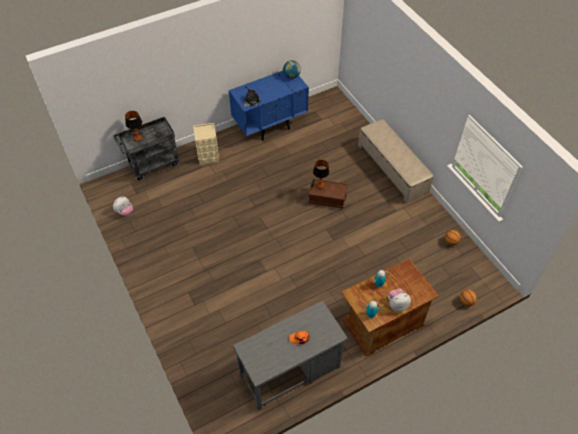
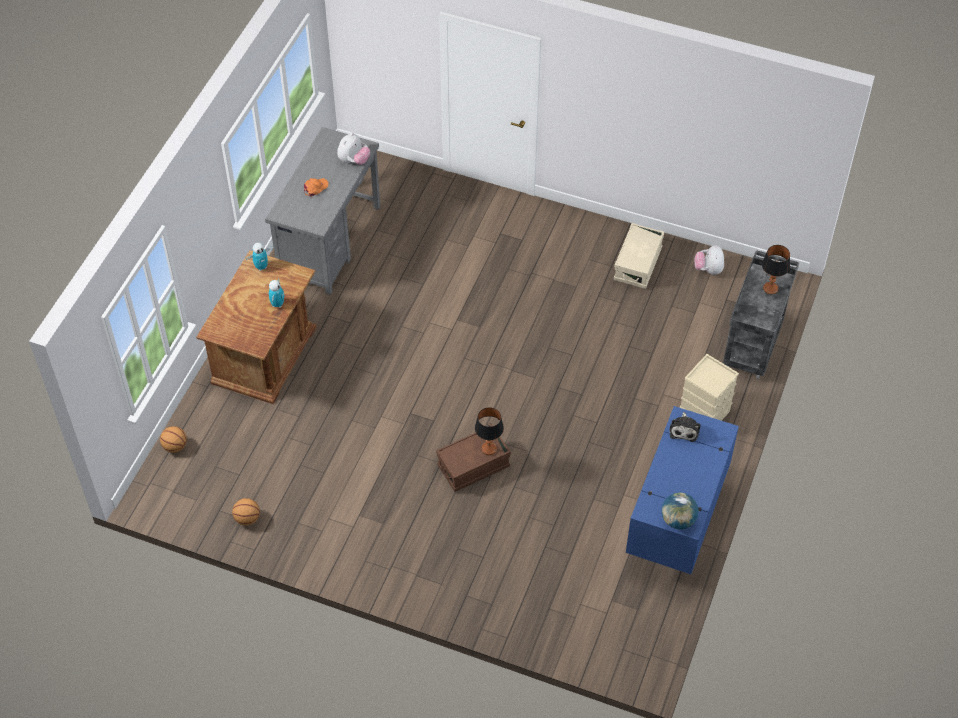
camera: 140 degrees right, 0 degrees up
beige bench [358,119,433,203] -> none
plush toy [388,289,411,312] -> plush toy moved to [337,133,370,165]
none -> beige storage box [614,223,664,289]

